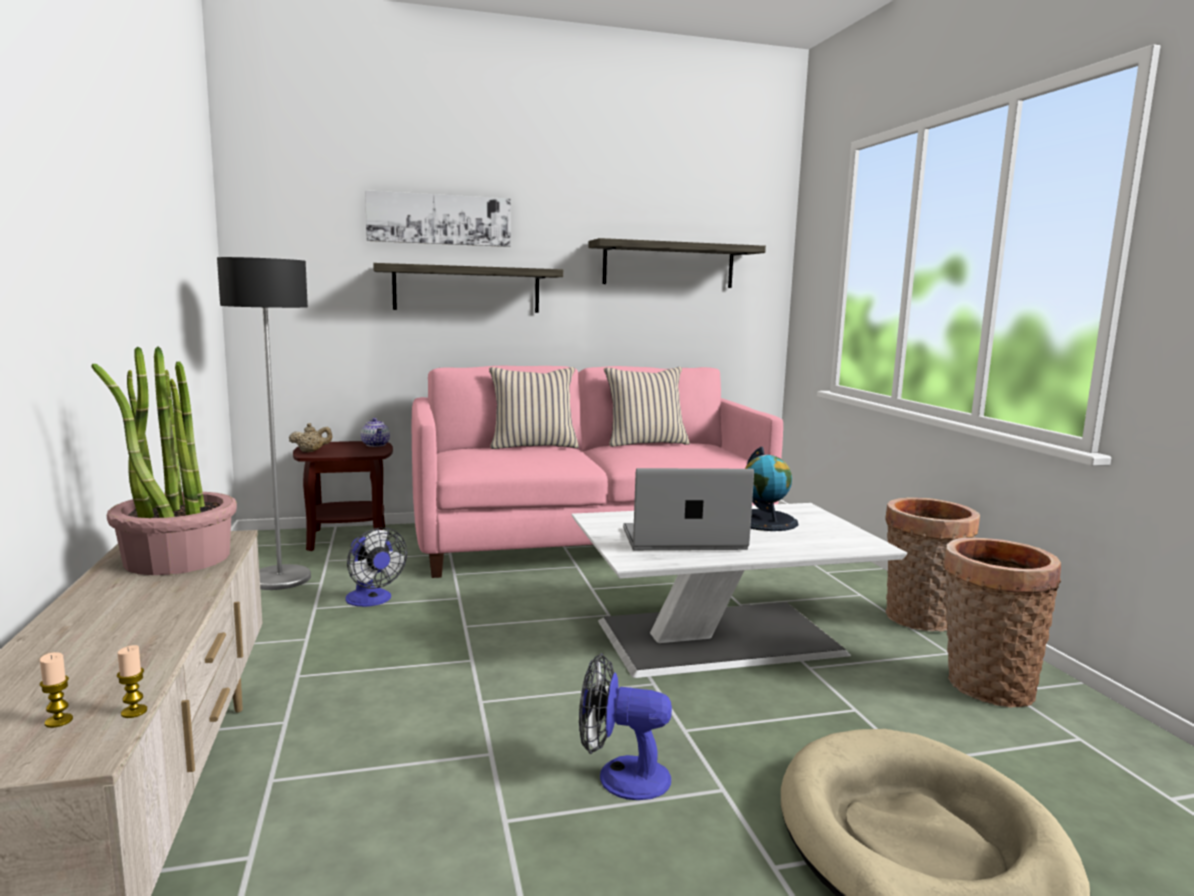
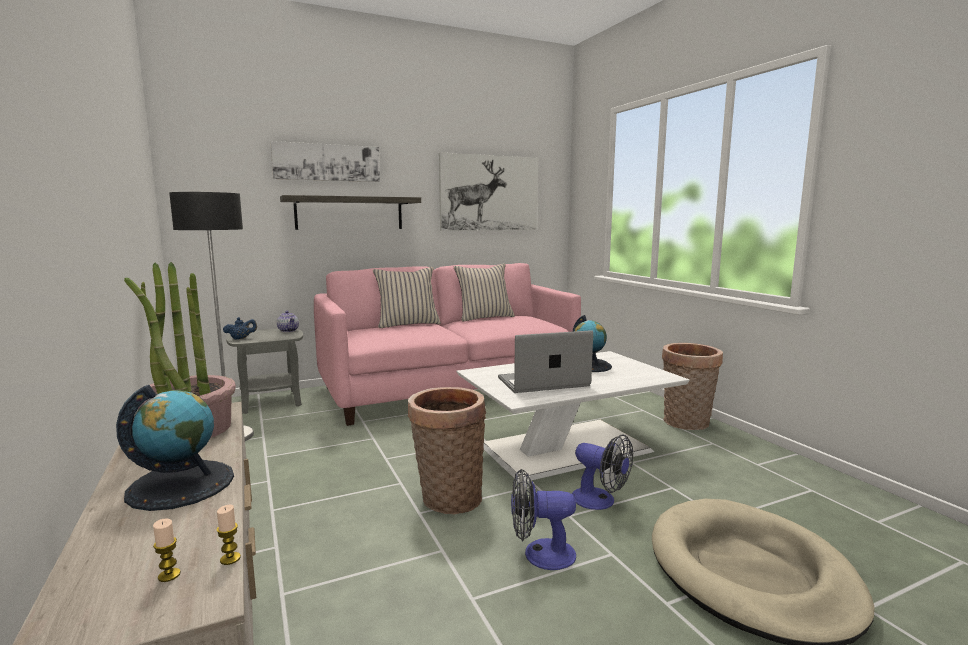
camera: 10 degrees left, 0 degrees up
beige teapot [289,423,333,452] -> blue teapot [223,317,257,340]
brown side table [293,441,393,551] -> grey side table [226,329,303,414]
fan [345,527,407,607] -> fan moved to [572,435,633,510]
shelf [588,238,766,288] -> picture [439,152,538,231]
basket [942,538,1061,708] -> basket moved to [408,387,486,515]
none -> globe [116,385,234,511]

